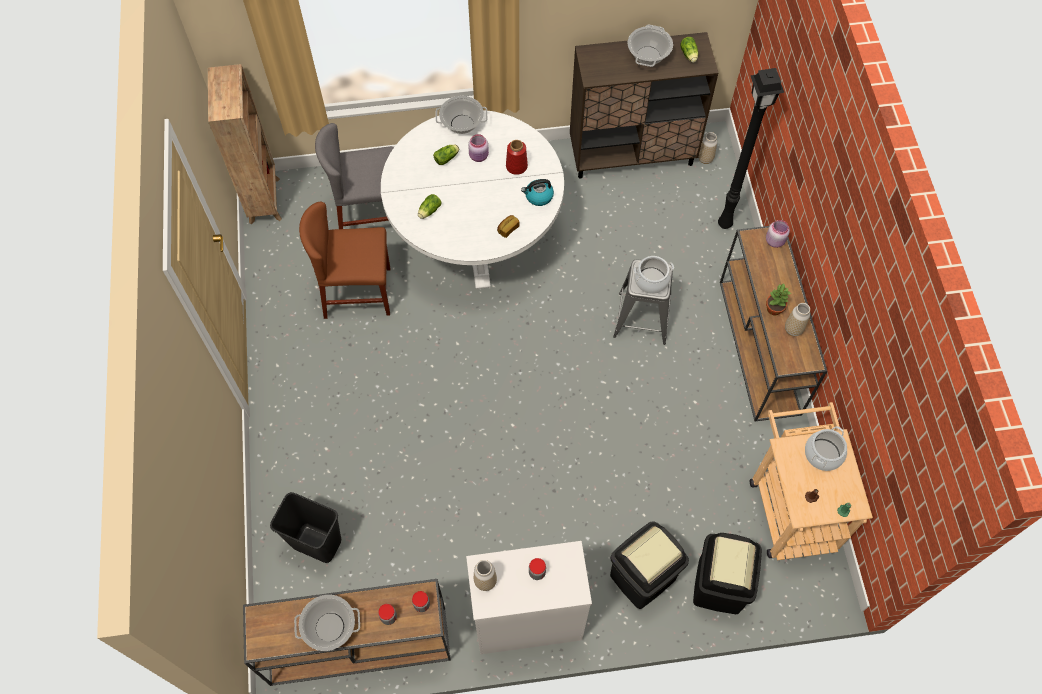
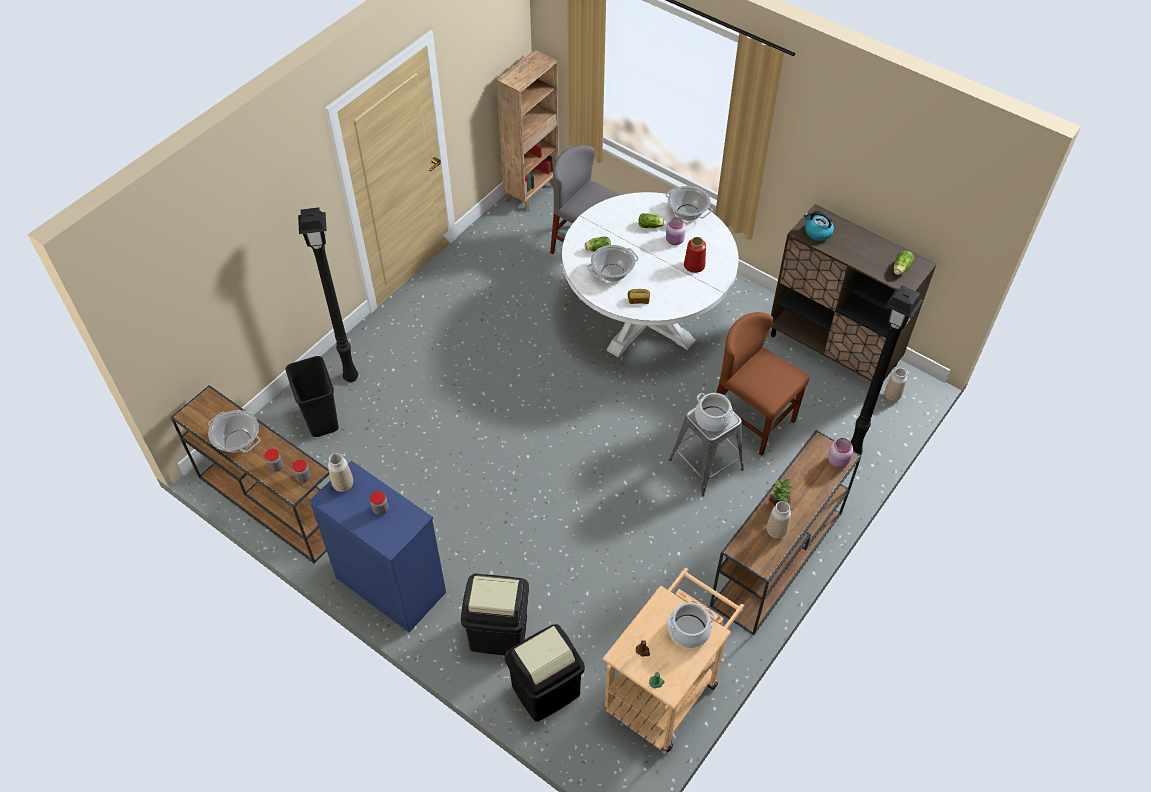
camera: 45 degrees right, 10 degrees down
brown chair [299,202,390,319] -> brown chair moved to [716,312,810,456]
white dresser [466,541,592,654] -> blue dresser [309,461,446,632]
kettle [521,179,554,206] -> kettle moved to [804,211,834,241]
cooking pot [627,25,673,67] -> cooking pot moved to [587,245,639,282]
none -> black floor lamp [298,207,358,382]

